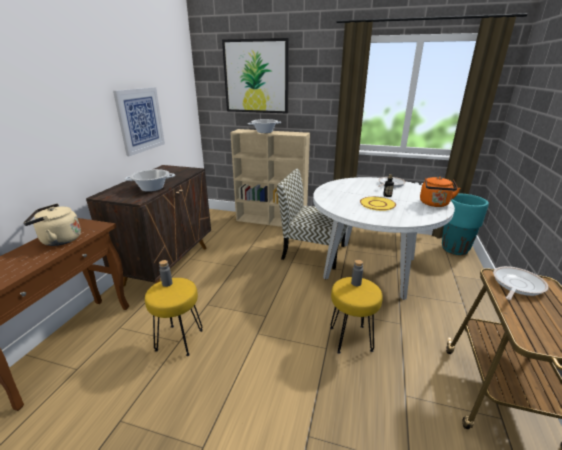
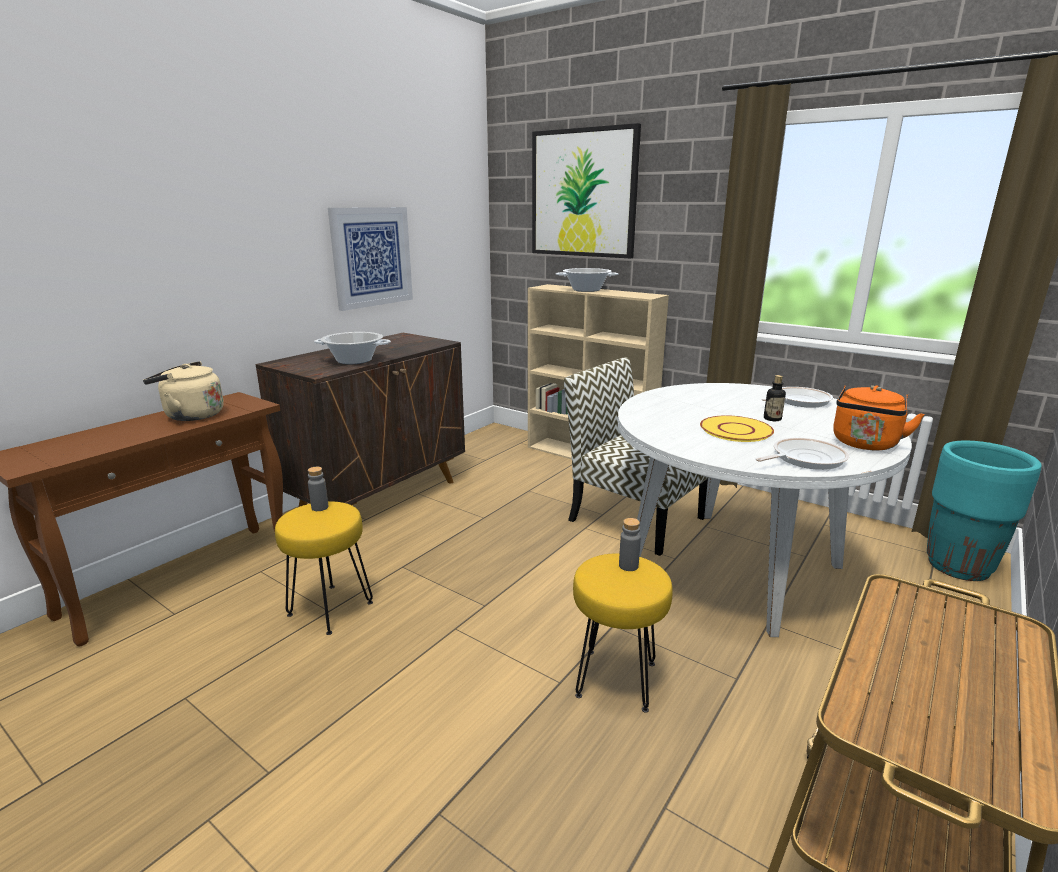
camera: 20 degrees right, 5 degrees down
frying pan [493,266,548,300] -> frying pan moved to [756,438,849,470]

